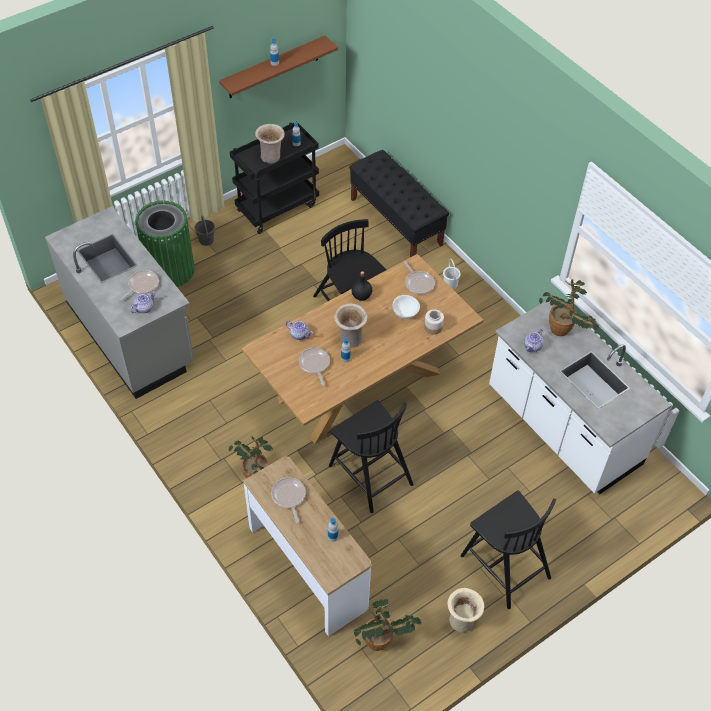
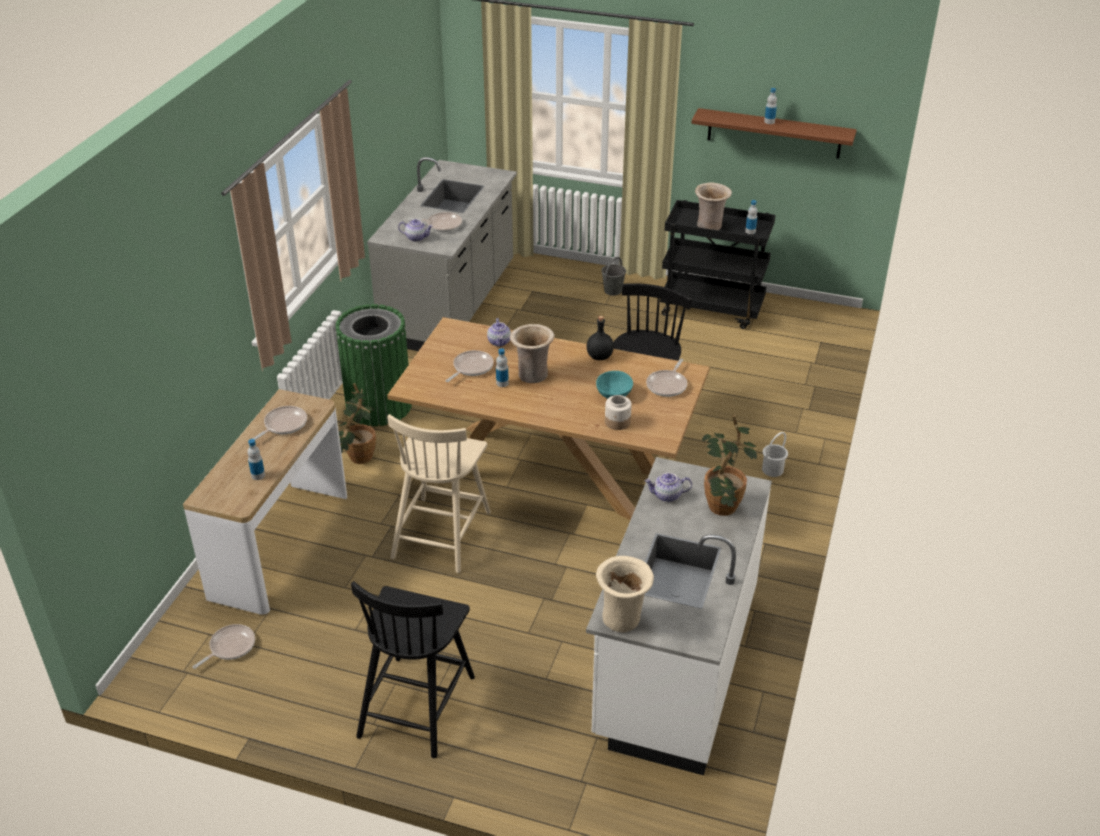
camera: 55 degrees right, 15 degrees down
green trash can [135,201,195,287] -> green trash can moved to [336,304,412,426]
black chair [329,400,414,513] -> beige chair [387,414,491,573]
black bench [349,150,449,257] -> none
potted plant [354,598,422,651] -> frying pan [192,624,255,669]
white bowl [393,295,420,319] -> turquoise bowl [596,371,633,399]
beige vase [447,588,485,632] -> beige vase moved to [596,556,654,633]

